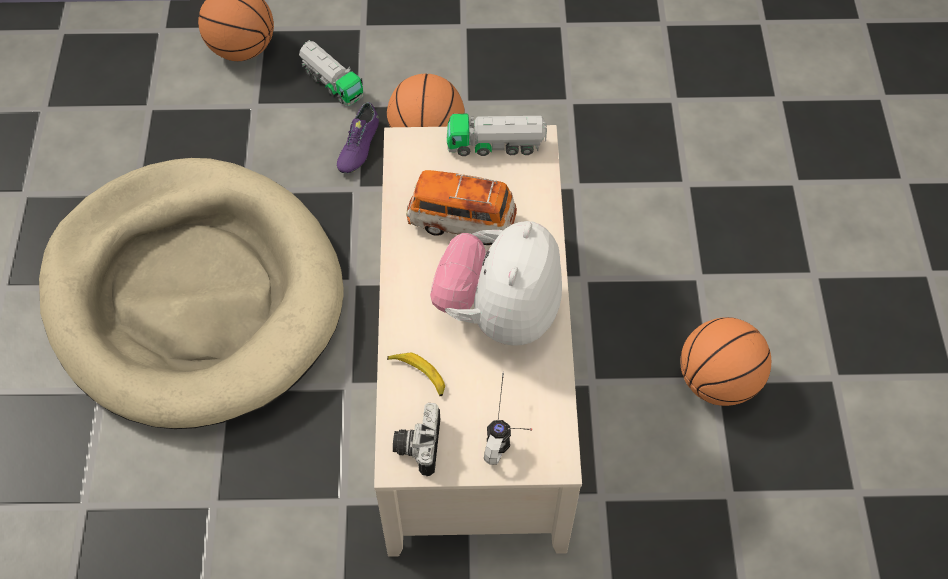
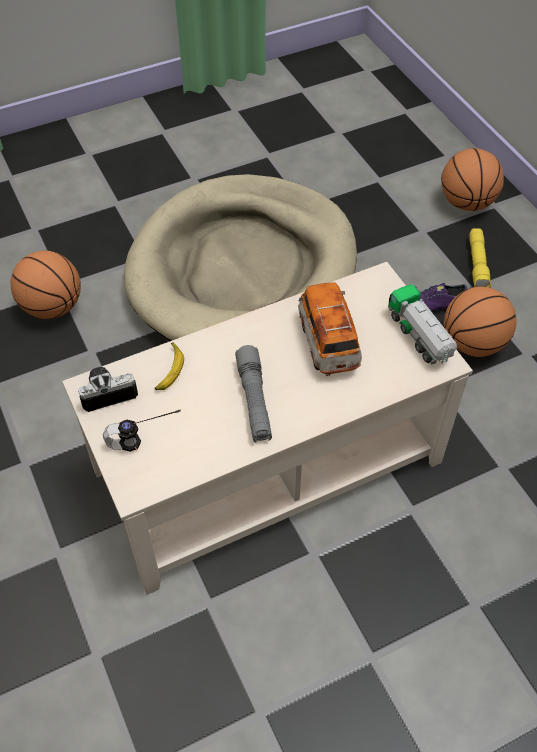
camera: 65 degrees right, 5 degrees down
toy truck [299,40,364,106] -> yellow flashlight [469,228,491,288]
plush toy [430,221,562,346] -> grey flashlight [235,345,272,443]
basketball [680,317,771,406] -> basketball moved to [11,251,81,319]

